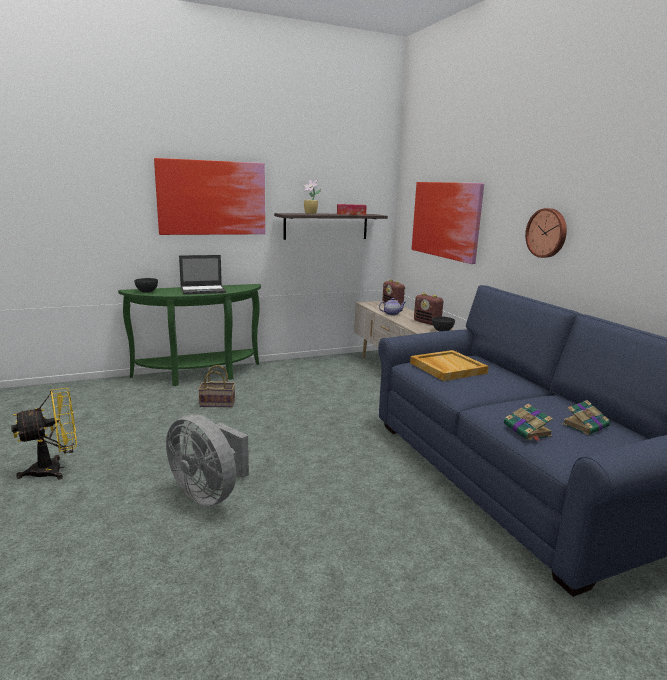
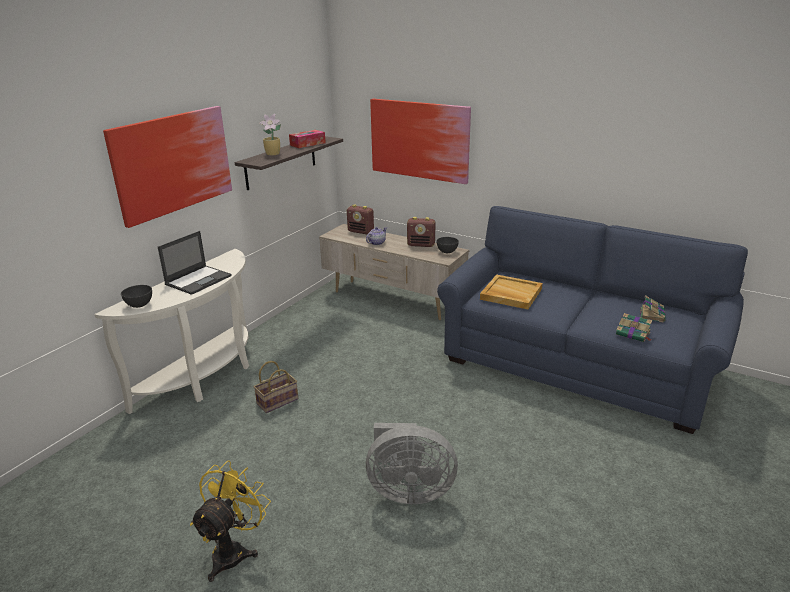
camera: 35 degrees left, 10 degrees up
green console table [118,284,261,386] -> white console table [94,249,249,414]
wall clock [525,208,567,258] -> none

